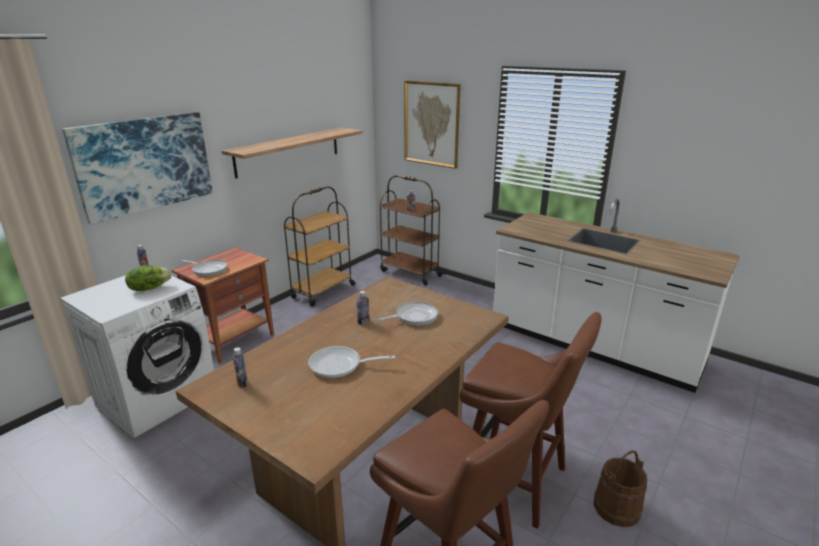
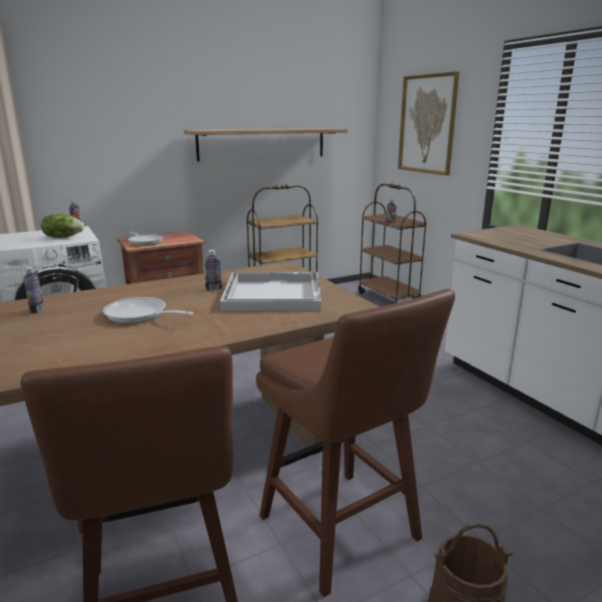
camera: 25 degrees right, 5 degrees down
picture [62,112,213,224] -> none
frying pan [376,302,438,326] -> white tray [220,272,321,311]

